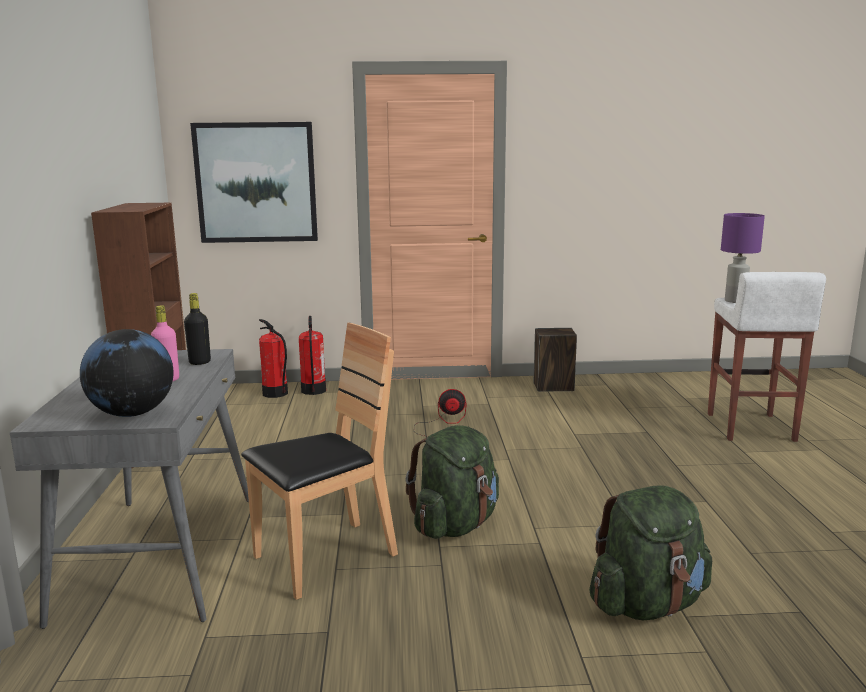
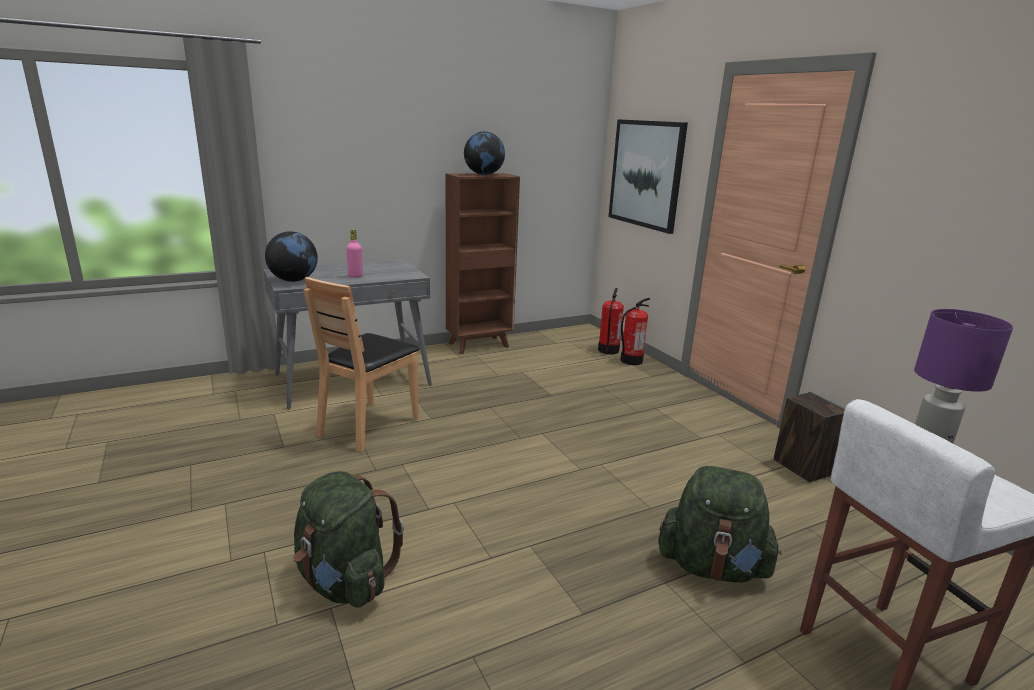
camera: 65 degrees right, 5 degrees up
black bottle [184,293,211,365] -> none
brown chair [241,323,398,600] -> brown chair turned 90 degrees clockwise [304,277,420,452]
green backpack [405,425,499,539] -> green backpack moved to [658,466,782,583]
fan [415,389,467,437] -> none
none -> globe [464,132,505,175]

